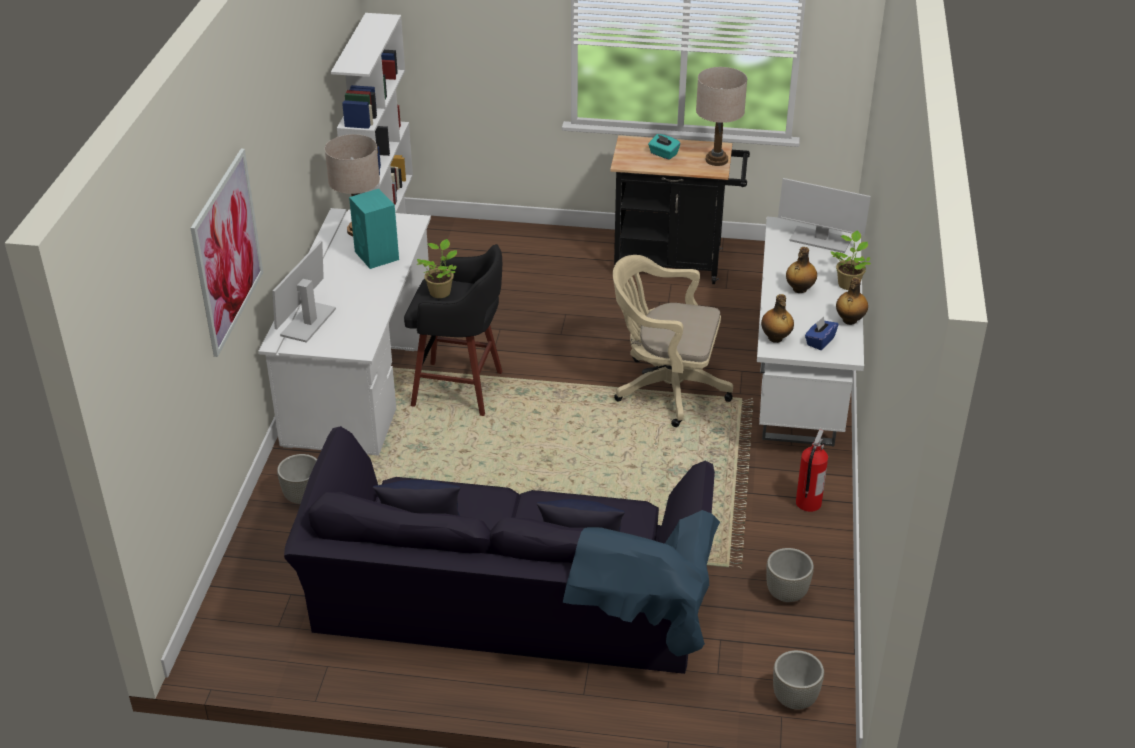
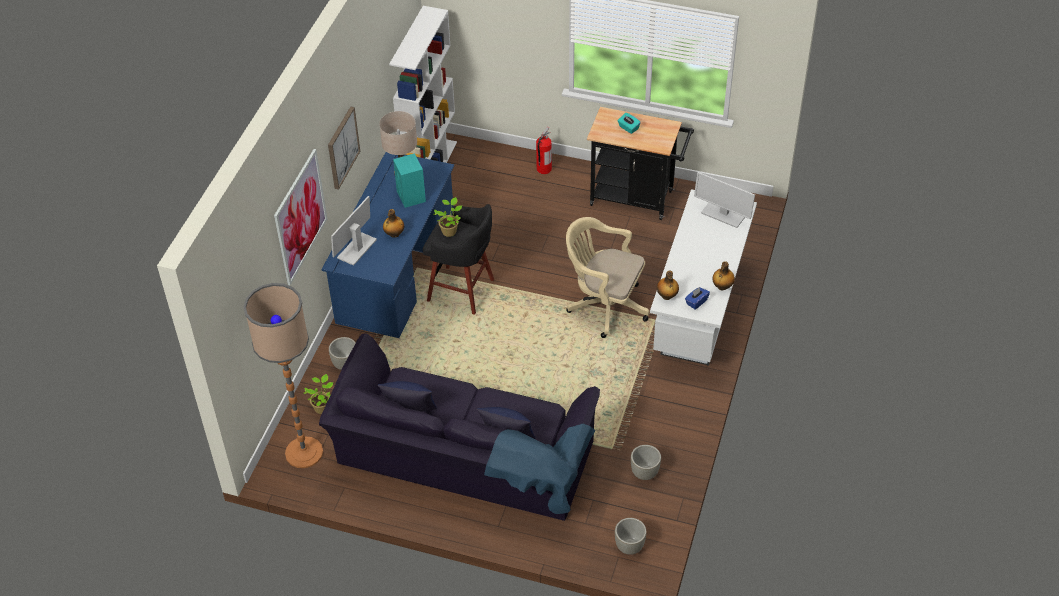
camera: 10 degrees right, 10 degrees up
white desk [258,208,431,456] -> blue desk [322,152,454,338]
beige table lamp [696,67,747,166] -> none
bottle [786,247,817,293] -> bottle moved to [383,209,404,238]
fire extinguisher [796,429,828,512] -> fire extinguisher moved to [536,127,552,174]
potted plant [830,230,871,290] -> potted plant moved to [303,374,333,414]
none -> floor lamp [243,283,323,468]
none -> picture [328,106,360,190]

